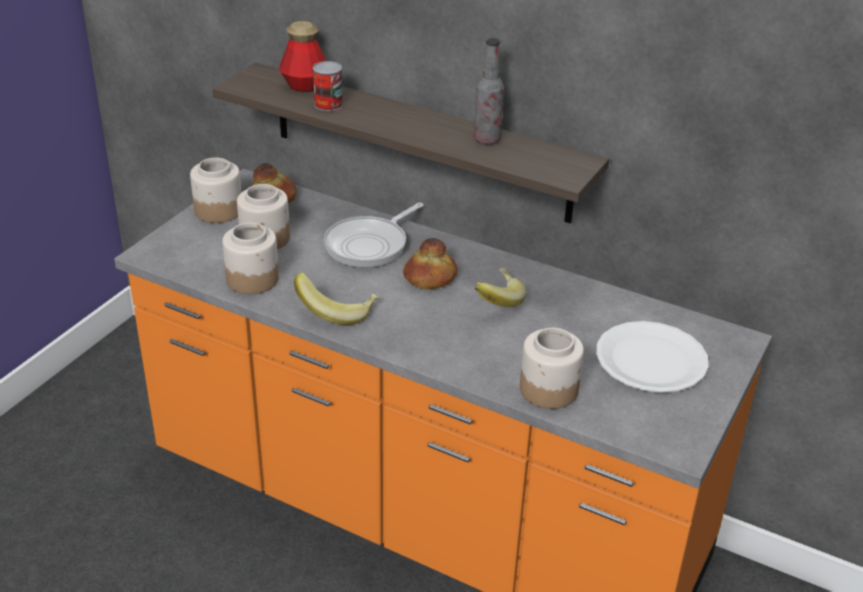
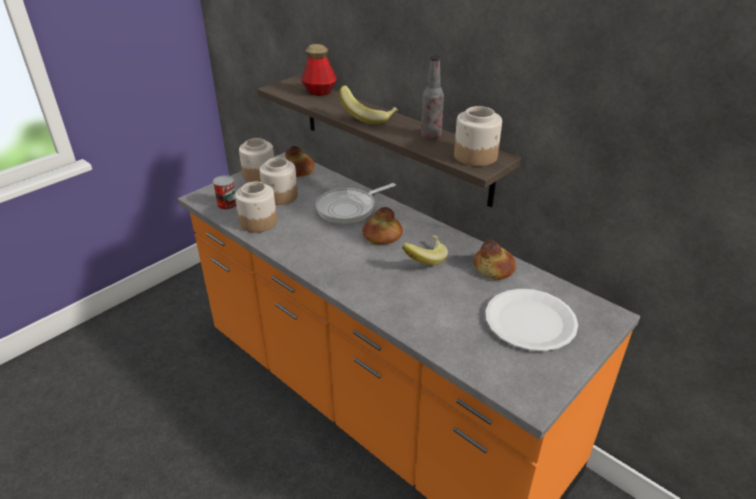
camera: 15 degrees right, 0 degrees up
banana [294,273,378,325] -> banana moved to [339,86,398,124]
can [313,61,343,111] -> can moved to [213,175,237,210]
jar [520,328,584,409] -> jar moved to [454,106,502,166]
none -> bread [474,240,516,280]

